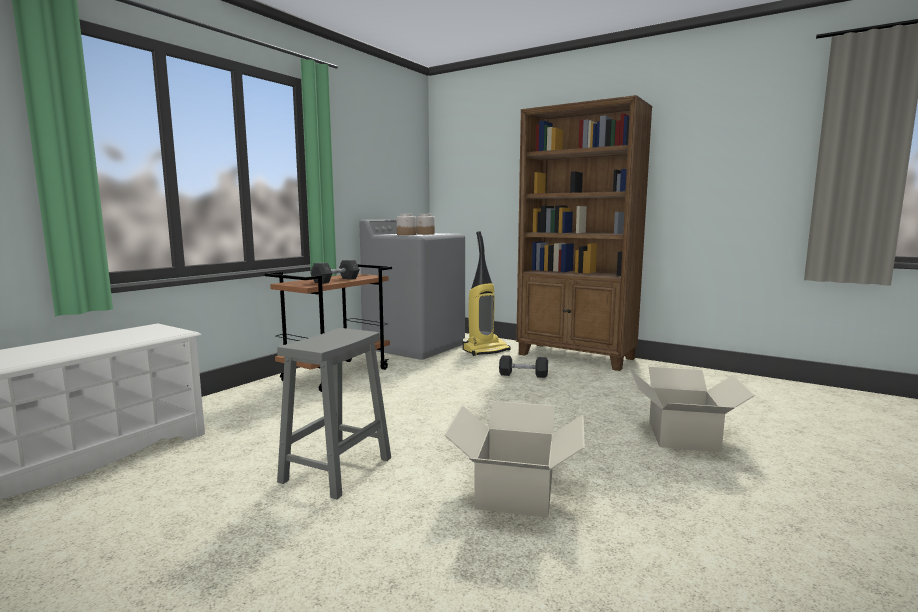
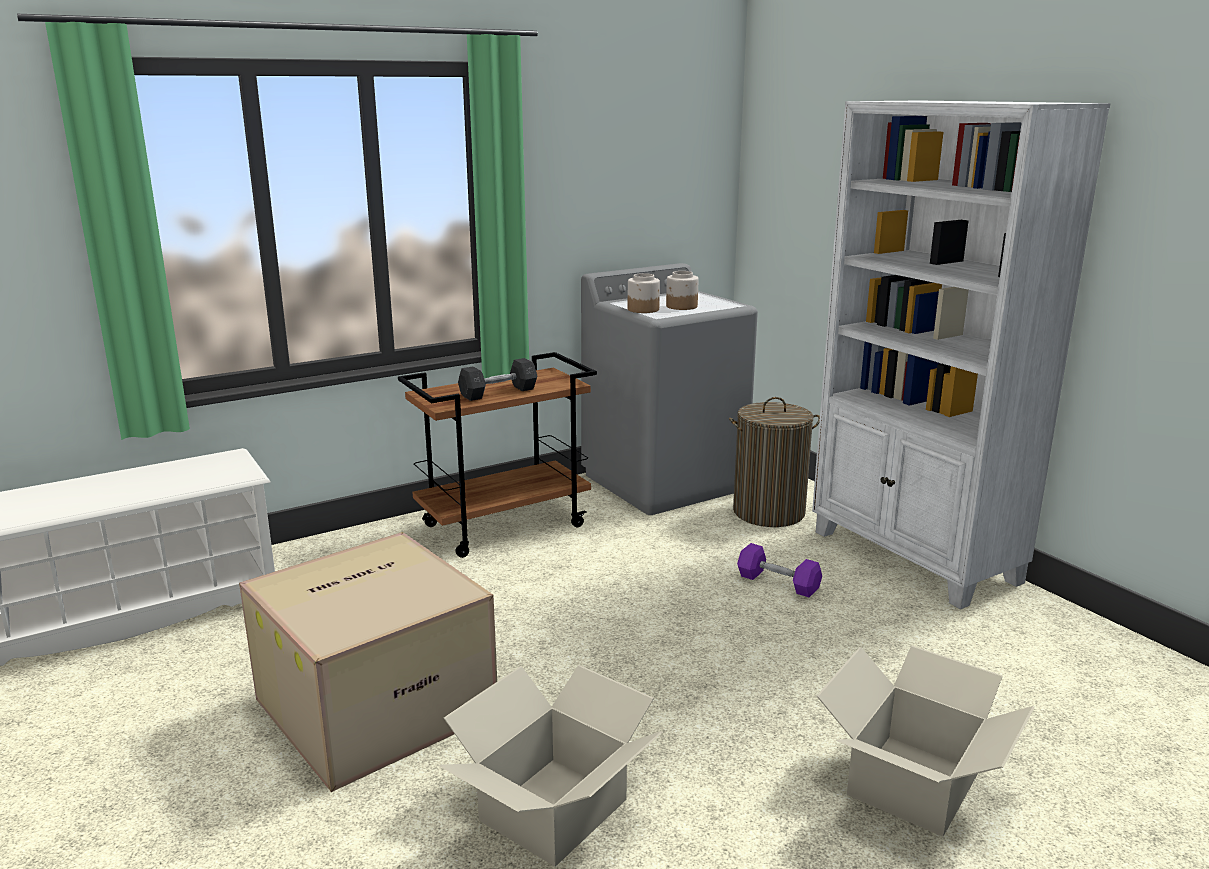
camera: 25 degrees right, 10 degrees up
grey stool [277,328,391,499] -> cardboard box [239,532,497,792]
vacuum cleaner [463,231,511,356] -> laundry basket [729,397,820,527]
grey dumbbell [499,355,548,378] -> purple dumbbell [737,543,822,597]
brown bookcase [516,95,652,371] -> white bookcase [812,101,1111,609]

